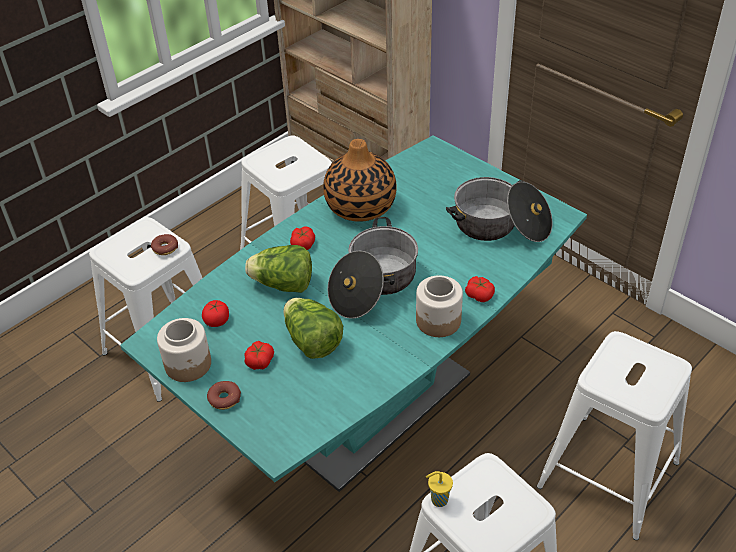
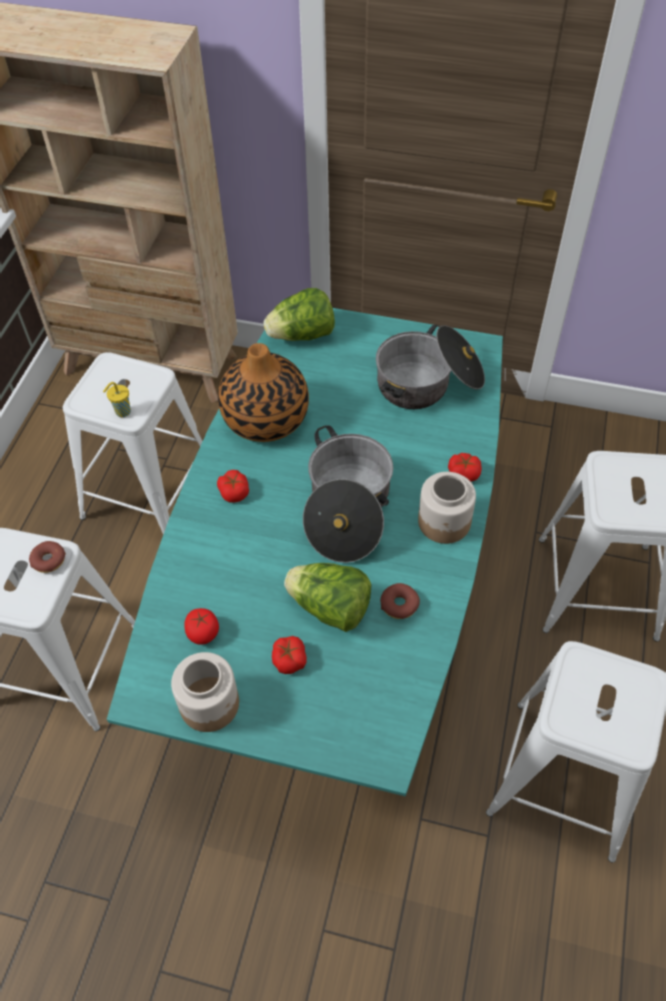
camera: 30 degrees left, 10 degrees up
donut [207,381,241,410] -> donut moved to [380,583,420,619]
lettuce [245,245,312,293] -> lettuce moved to [263,288,335,341]
yellow cup [426,471,453,507] -> yellow cup moved to [103,382,131,417]

